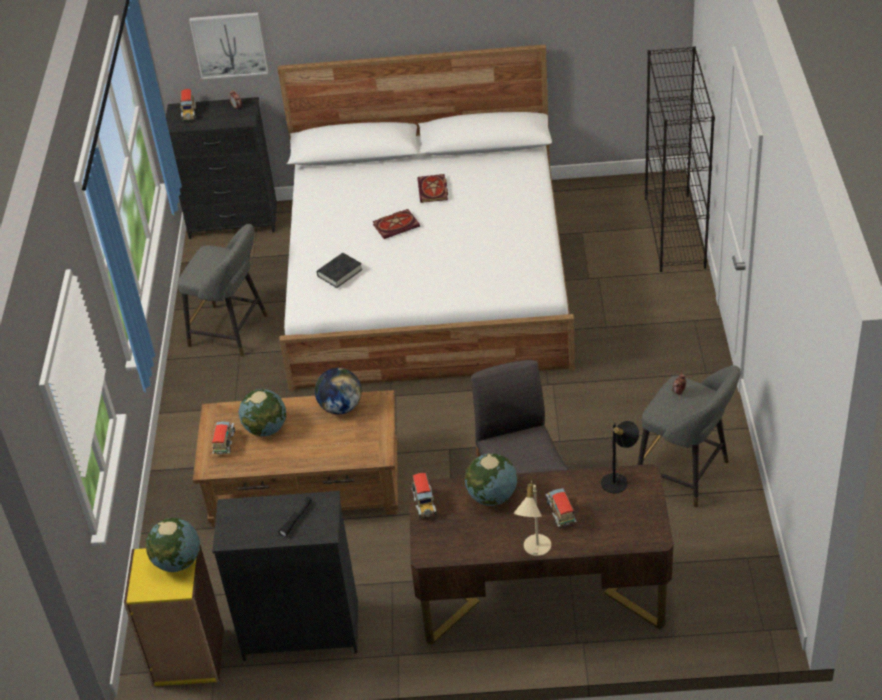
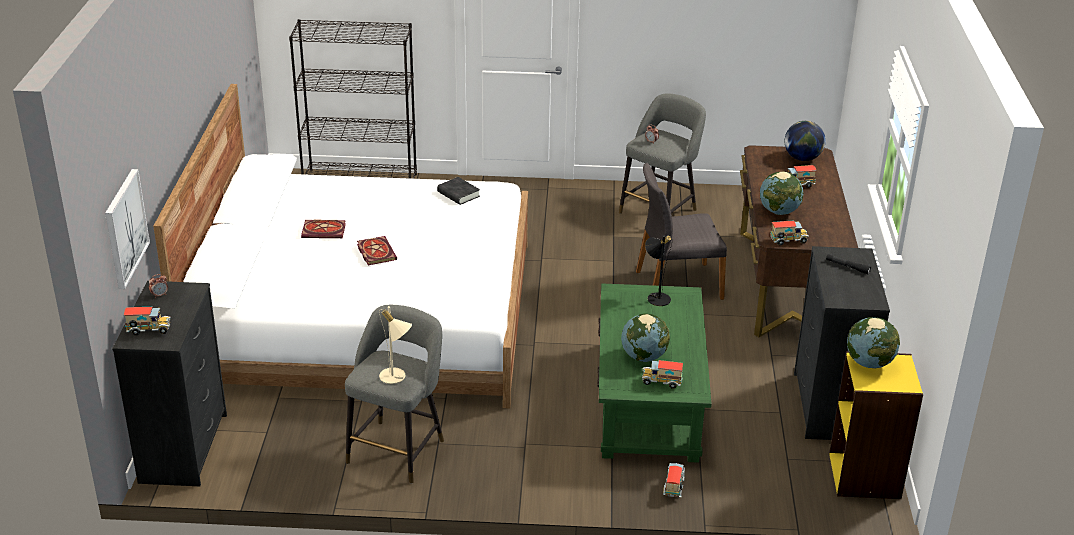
camera: 90 degrees left, 10 degrees down
brown coffee table [193,390,398,527] -> green coffee table [597,283,712,463]
globe [315,368,362,414] -> globe moved to [785,121,826,161]
black book [317,253,363,288] -> black book moved to [437,177,480,205]
beige table lamp [514,483,551,556] -> beige table lamp moved to [379,306,412,384]
black table lamp [601,421,639,494] -> black table lamp moved to [645,235,672,306]
none -> toy truck [663,463,685,498]

